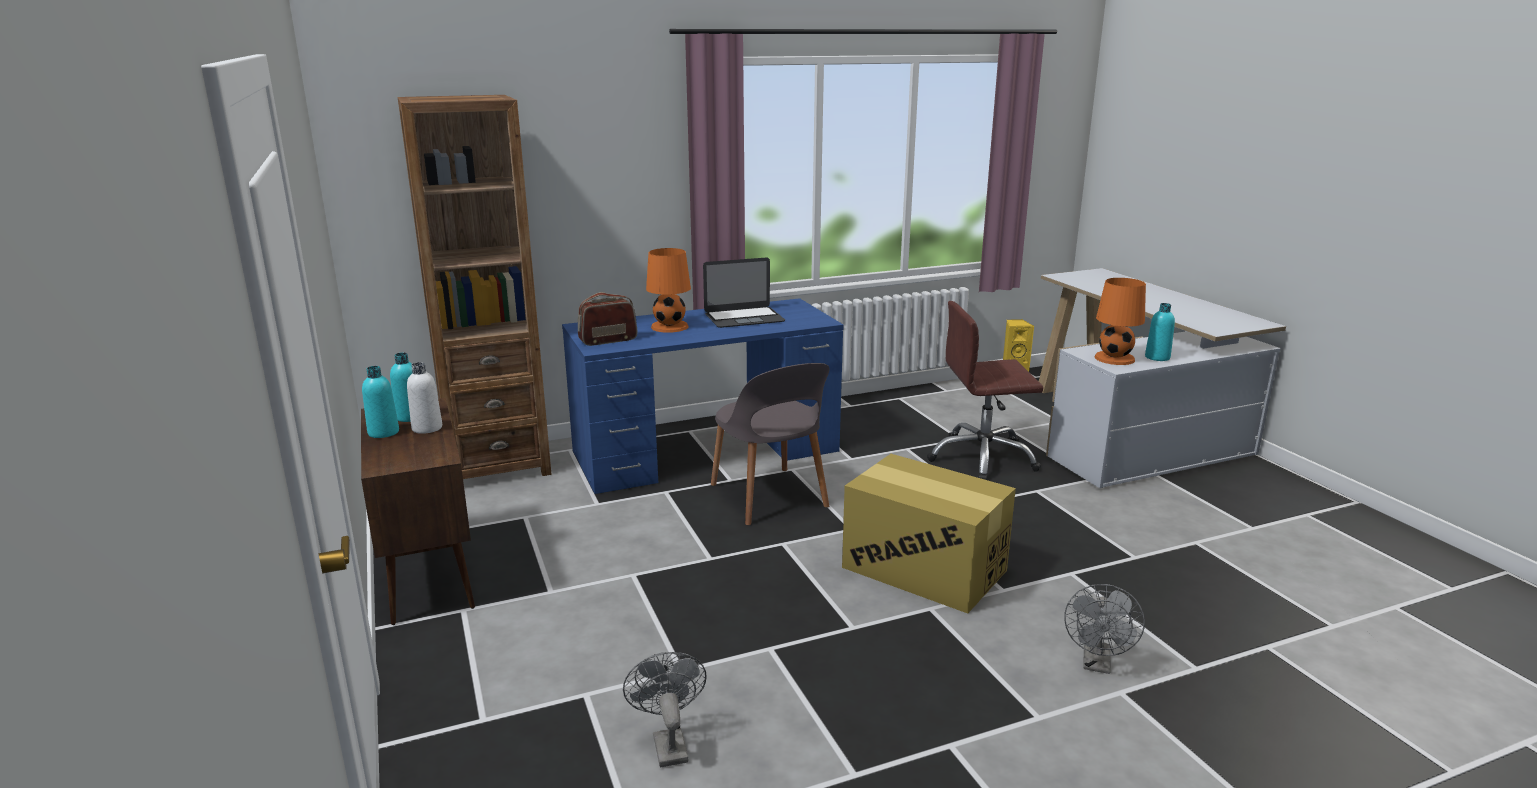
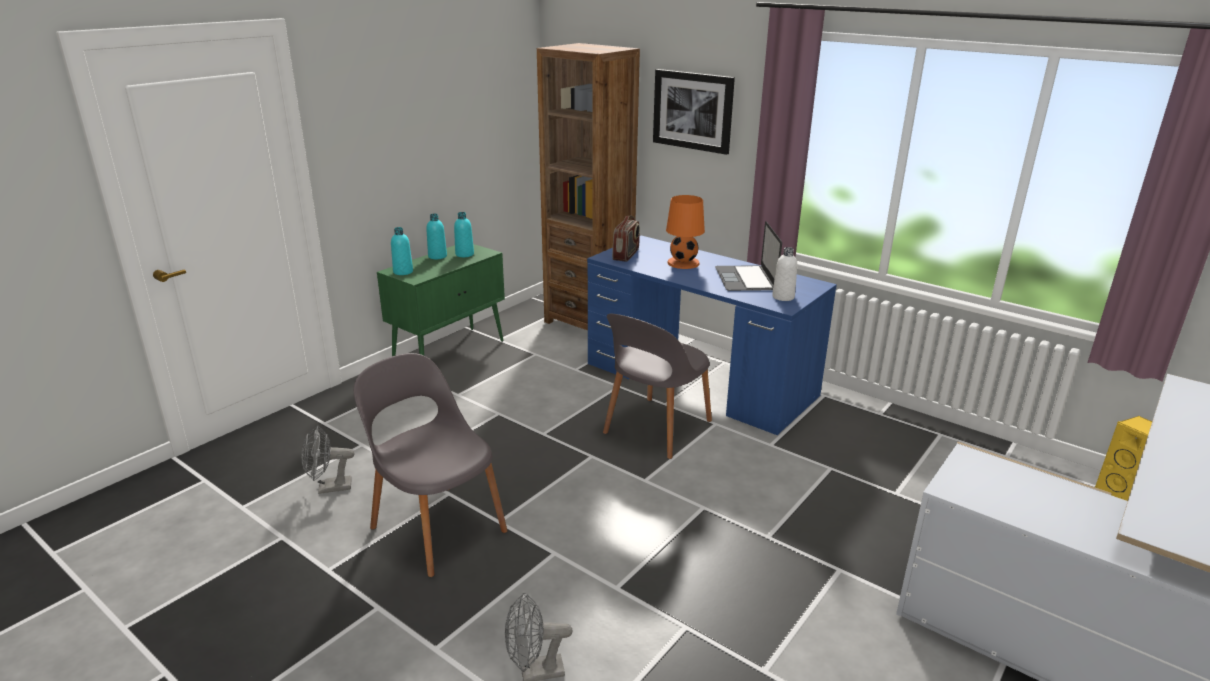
camera: 60 degrees right, 5 degrees up
brown cabinet [361,398,475,625] -> green cabinet [377,244,505,356]
white bottle [407,362,442,434] -> white bottle moved to [772,247,797,301]
radio [578,292,637,346] -> radio turned 75 degrees clockwise [612,216,640,262]
grey fan [623,652,707,767] -> grey fan turned 150 degrees counterclockwise [301,425,354,494]
laptop [703,257,785,328] -> laptop turned 45 degrees clockwise [715,221,782,291]
cardboard box [842,454,1016,614] -> none
brown office chair [927,301,1043,480] -> none
orange table lamp [1094,278,1146,365] -> none
turquoise bottle [1145,303,1175,361] -> turquoise bottle moved to [391,227,413,275]
none -> grey chair [354,353,508,577]
none -> picture [653,69,735,155]

